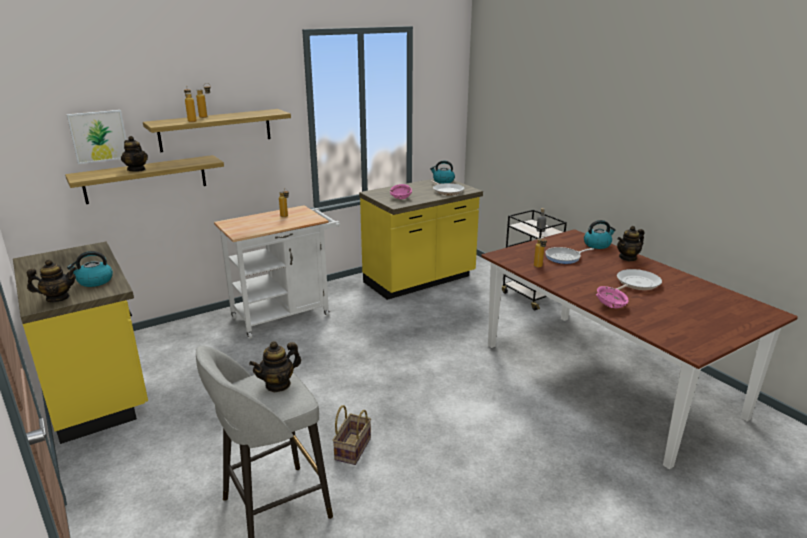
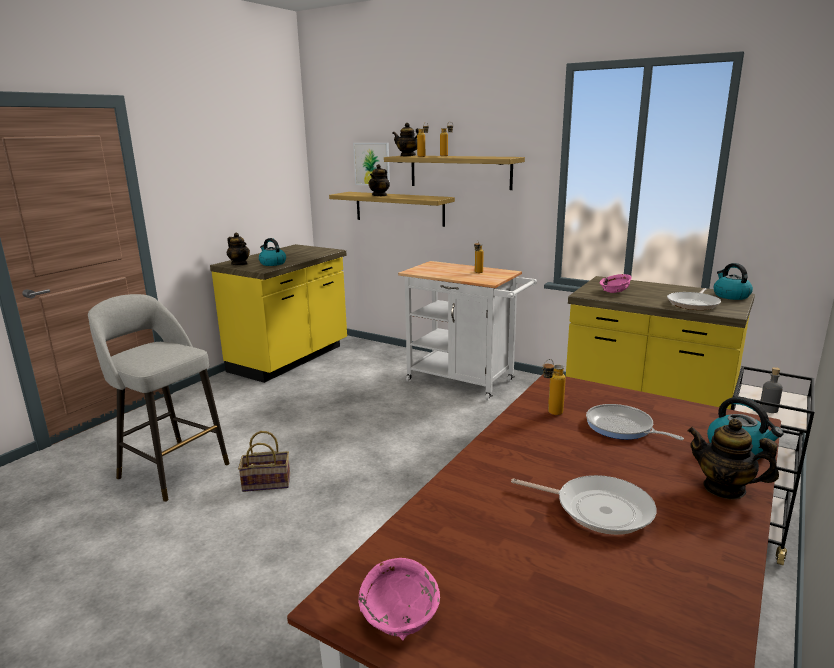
camera: 65 degrees right, 5 degrees down
teapot [249,341,301,392] -> teapot moved to [392,123,419,156]
pink bowl [596,286,628,308] -> pink bowl moved to [358,558,440,641]

